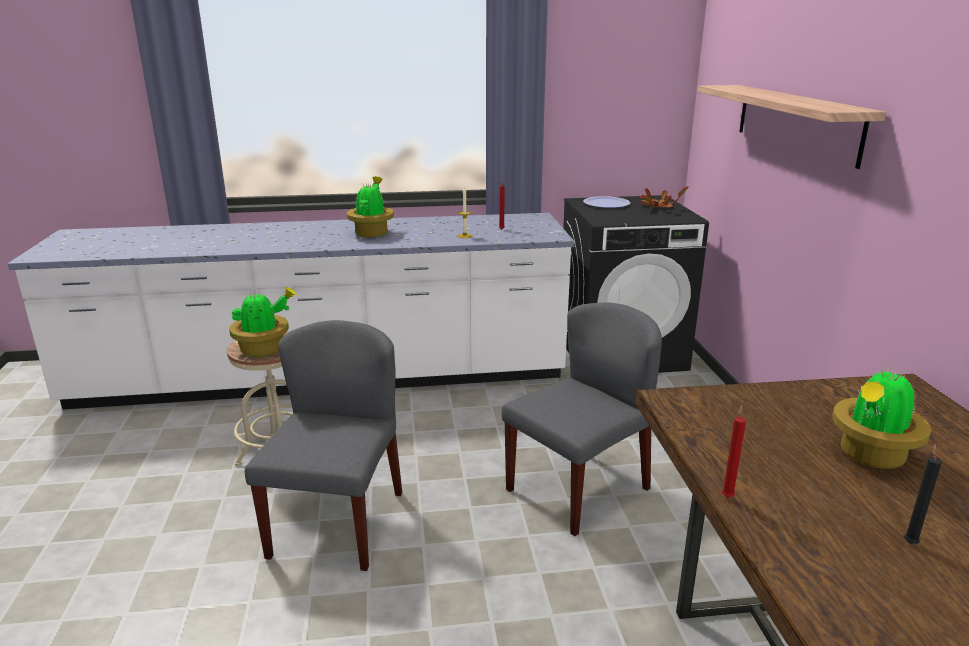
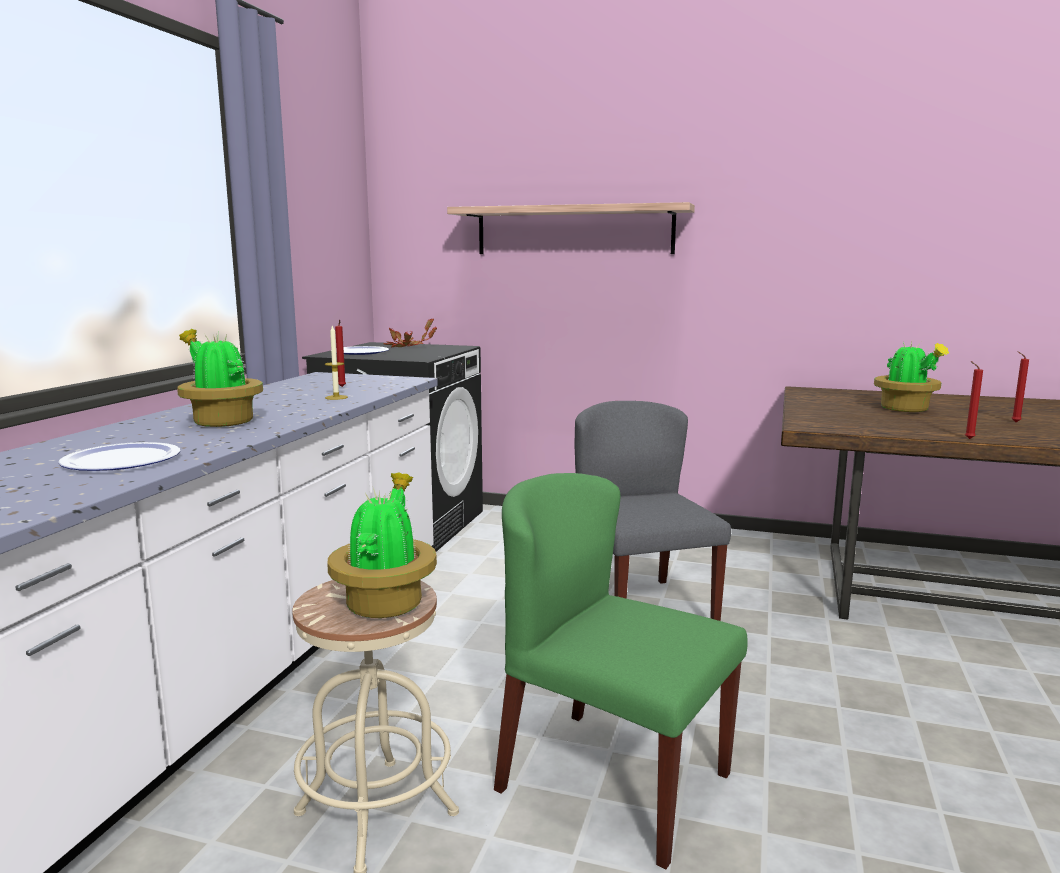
camera: 65 degrees left, 10 degrees down
grey chair [245,320,402,571] -> green chair [494,473,748,869]
black candle [904,444,942,544] -> red candle [1012,351,1029,422]
none -> plate [58,442,180,471]

